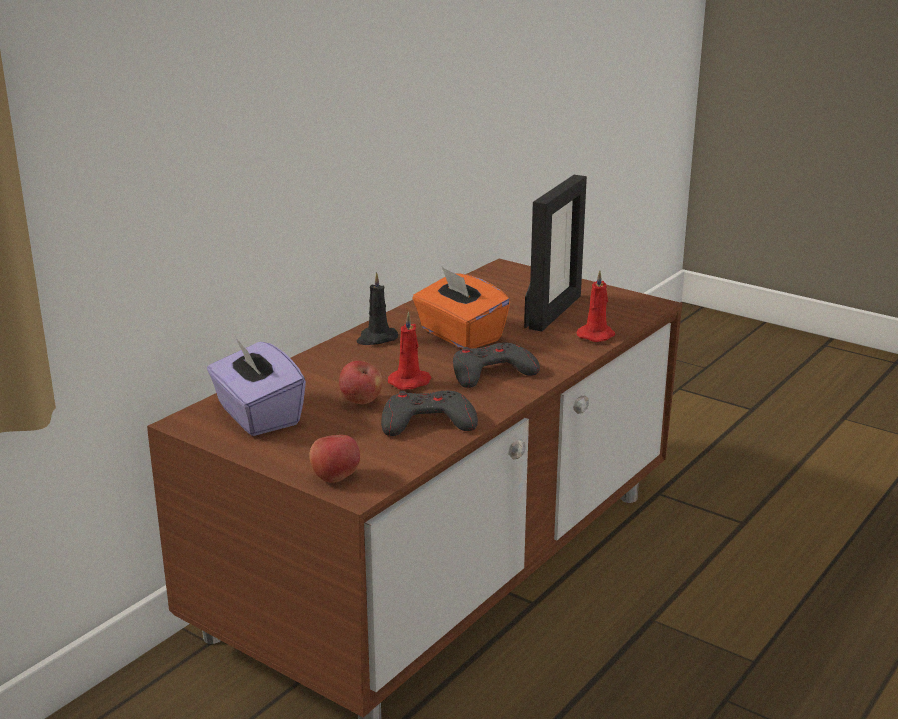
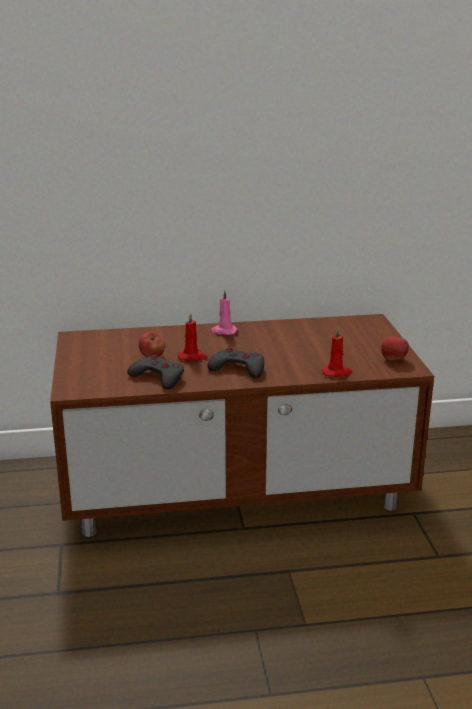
camera: 45 degrees right, 0 degrees up
purple tissue box [207,335,306,436] -> none
apple [309,435,360,483] -> apple moved to [381,336,409,361]
black candle [356,272,398,345] -> pink candle [211,290,238,335]
orange tissue box [412,267,510,349] -> none
picture frame [524,175,587,331] -> none

